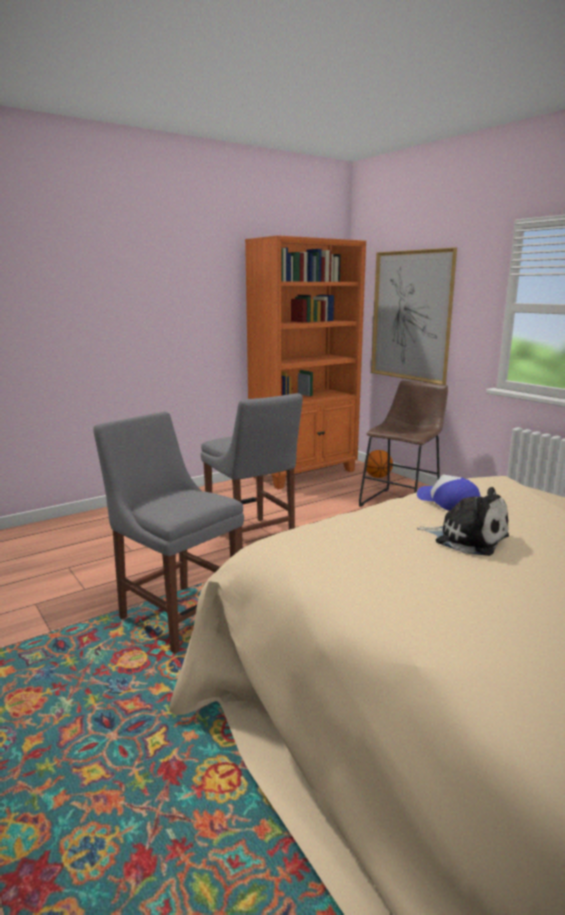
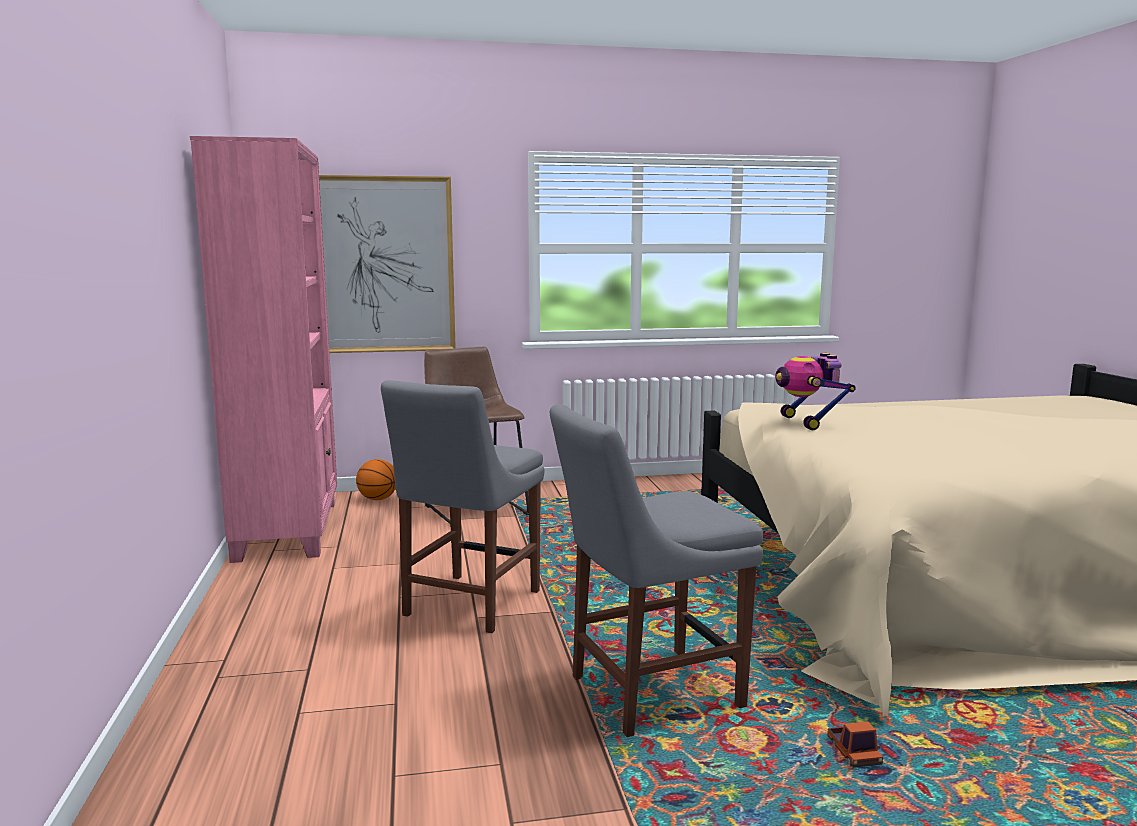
camera: 65 degrees left, 5 degrees down
grey chair [201,393,303,549] -> grey chair turned 120 degrees clockwise [381,380,544,633]
orange bookcase [245,235,366,489] -> pink bookcase [190,136,337,563]
cap [417,474,481,511] -> toy robot [775,353,856,430]
plush toy [417,487,509,556] -> none
none -> toy truck [827,721,883,768]

